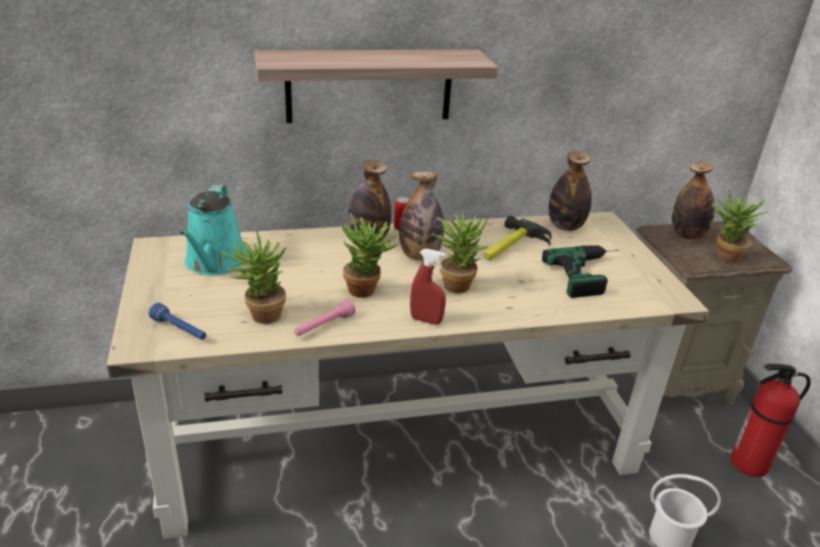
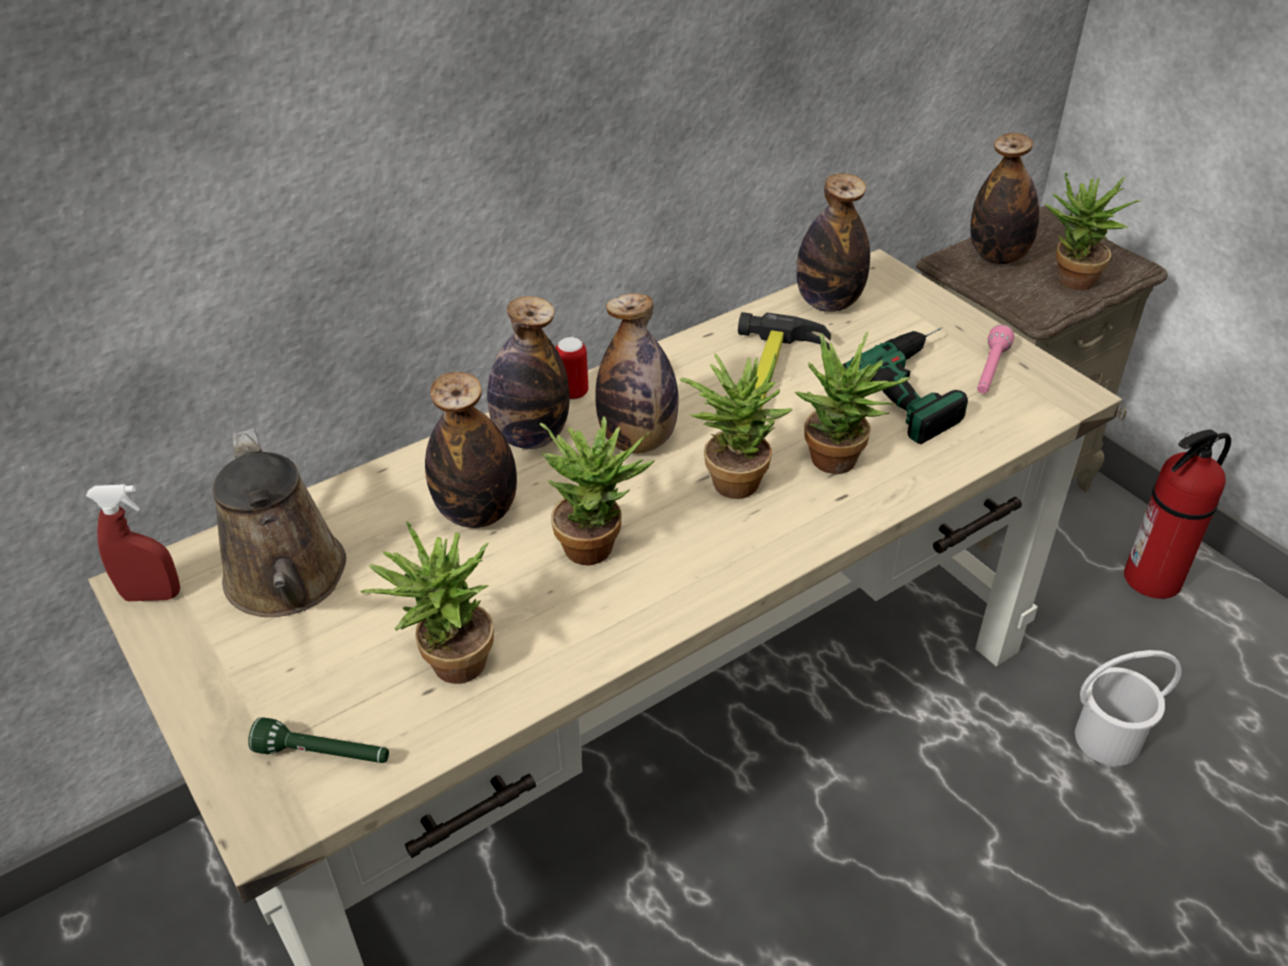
camera: 20 degrees left, 10 degrees up
blue flashlight [149,303,206,339] -> green flashlight [248,717,389,763]
turquoise watering can [179,185,248,275] -> brown watering can [213,428,346,617]
shelf [255,49,498,123] -> none
pink flashlight [294,299,355,336] -> pink flashlight moved to [977,325,1014,394]
red spray bottle [410,249,446,324] -> red spray bottle moved to [86,484,180,601]
none -> bottle [425,372,517,528]
none -> potted plant [795,332,910,474]

